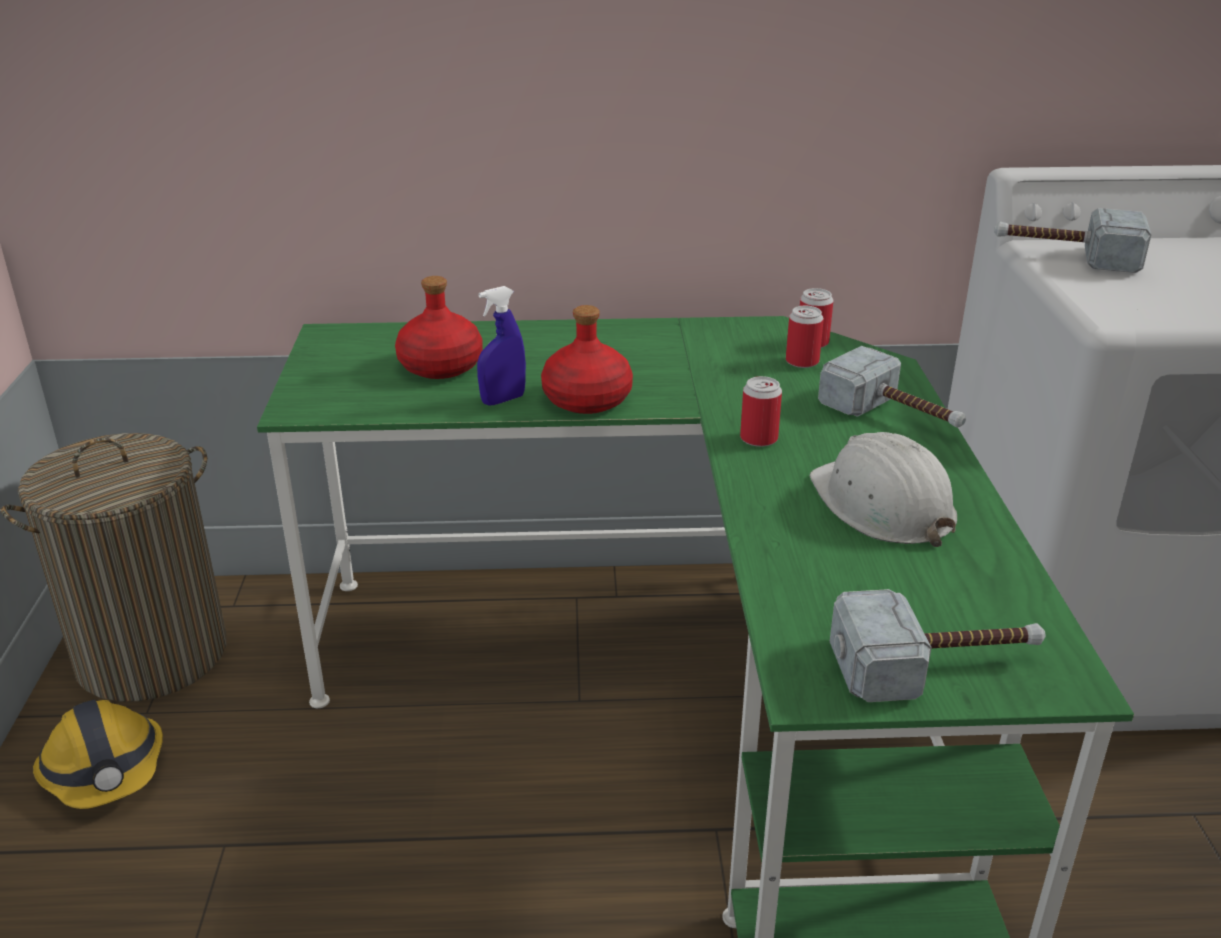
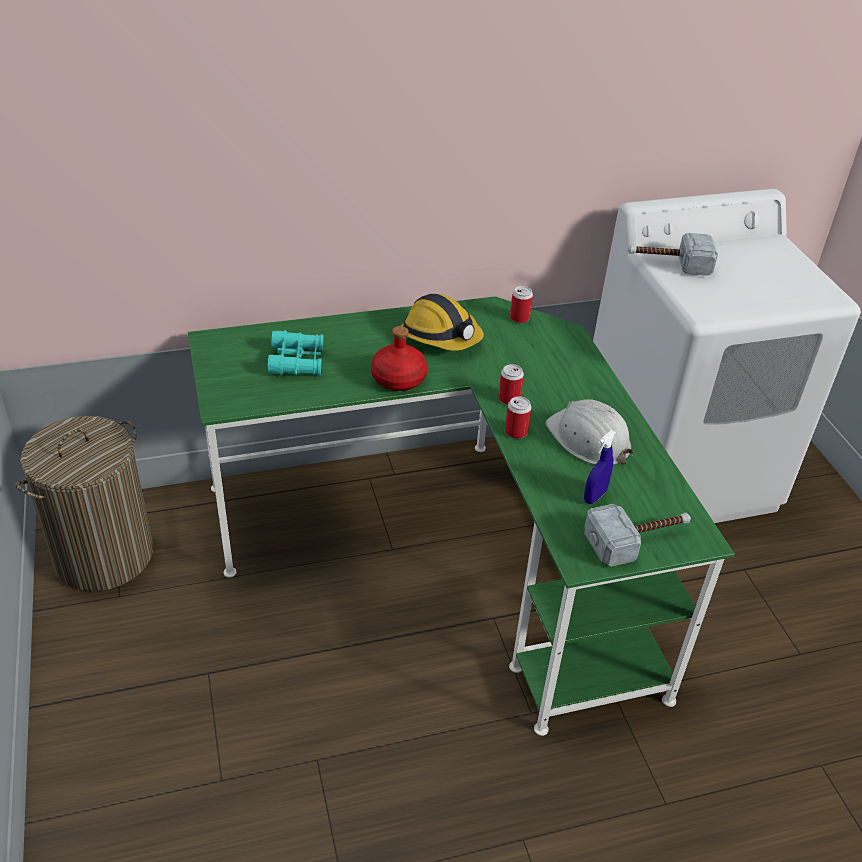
camera: 15 degrees left, 10 degrees up
hard hat [33,700,163,809] -> hard hat moved to [401,294,484,351]
red bottle [395,276,482,379] -> turquoise binoculars [268,330,324,376]
blue spray bottle [477,286,526,406] -> blue spray bottle moved to [584,430,616,504]
can [786,306,824,368] -> can moved to [505,396,531,439]
hammer [818,346,966,428] -> none

